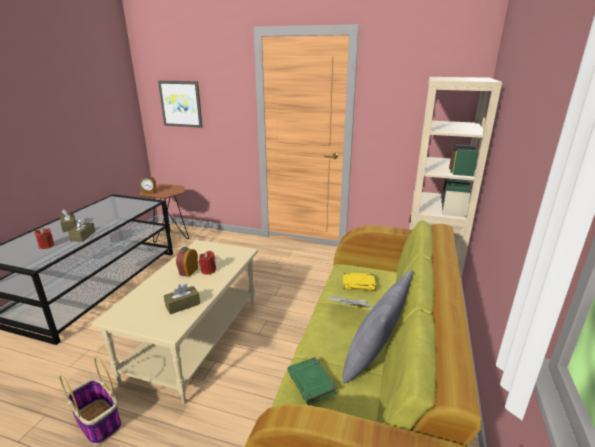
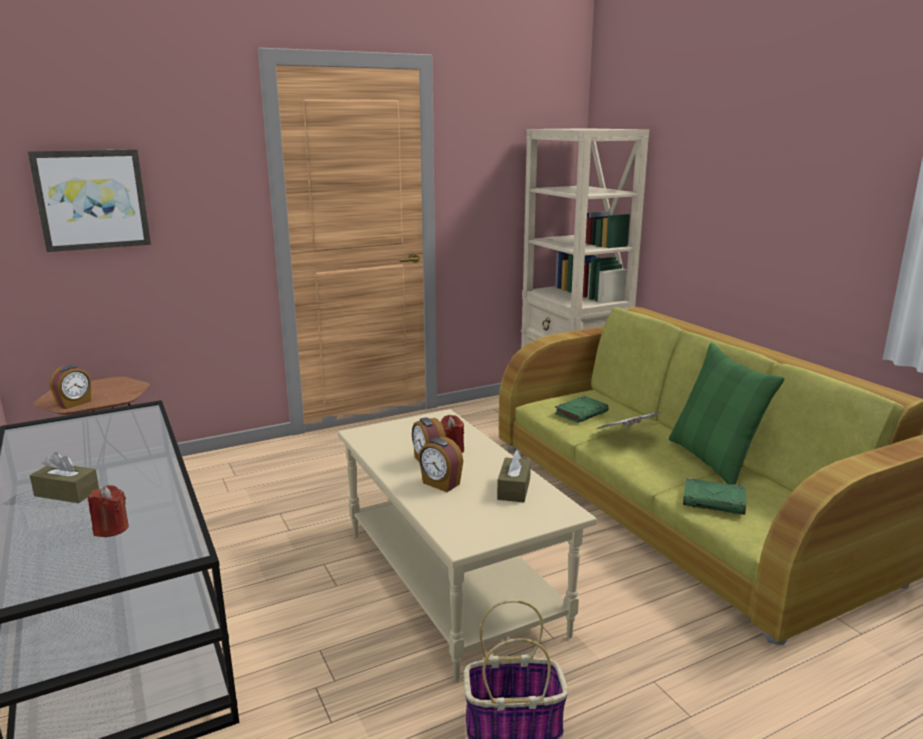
camera: 45 degrees left, 5 degrees down
brown tissue box [68,218,96,242] -> none
grey pillow [342,270,413,384] -> green pillow [669,343,785,485]
yellow book [343,273,376,290] -> green book [555,396,609,423]
none -> alarm clock [419,437,463,492]

